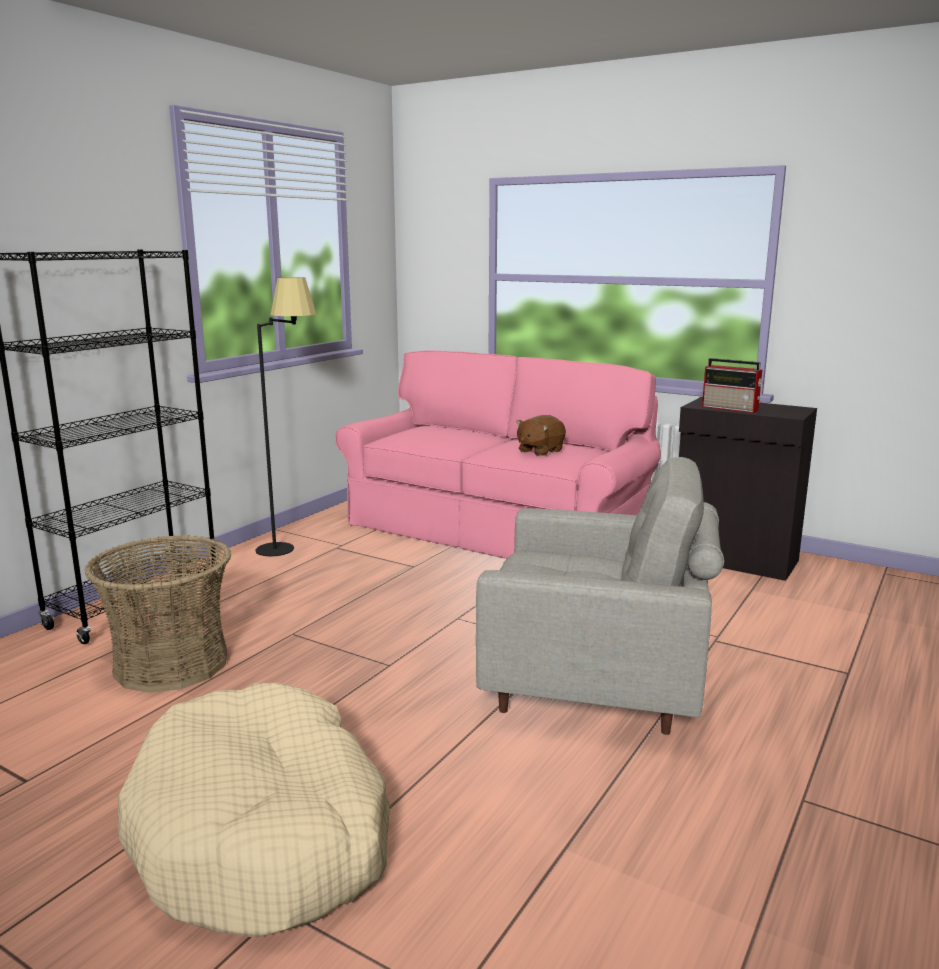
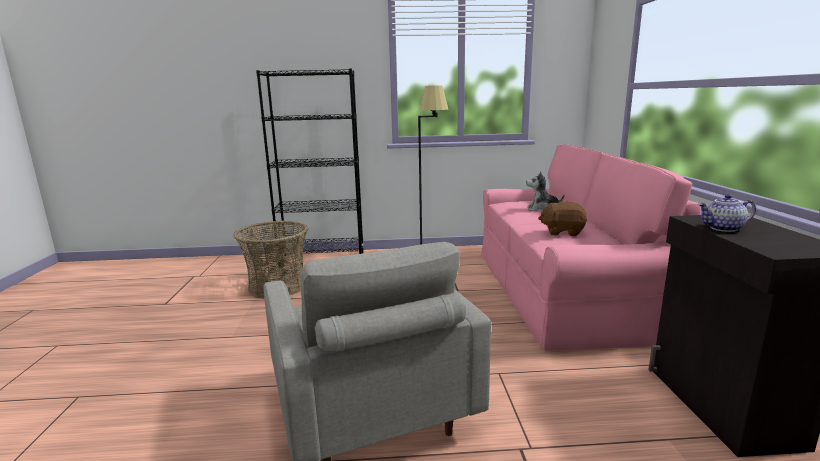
camera: 55 degrees right, 0 degrees up
beige dog bed [118,683,390,938] -> none
radio [702,358,764,413] -> teapot [698,194,756,232]
none -> plush toy [526,172,564,212]

